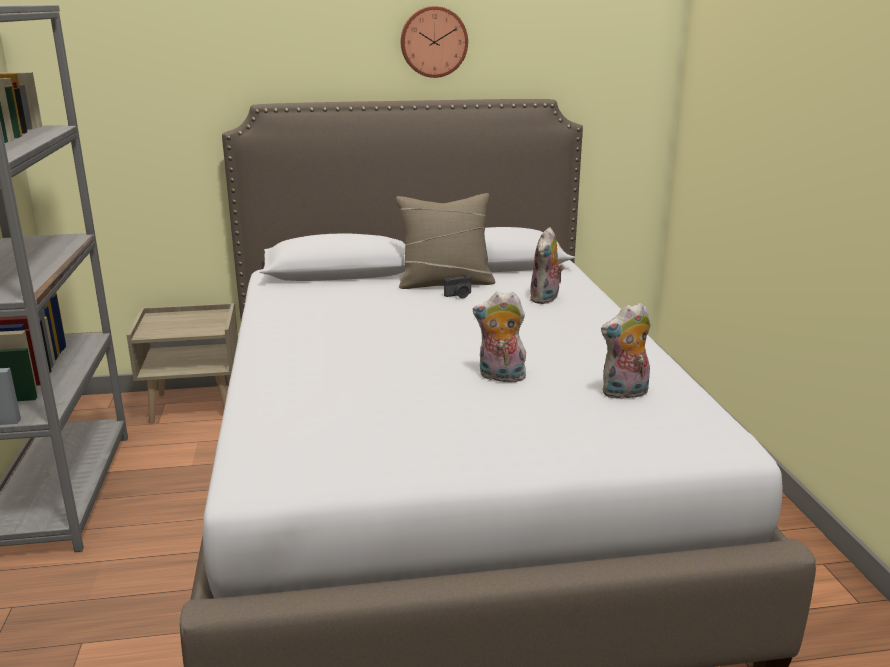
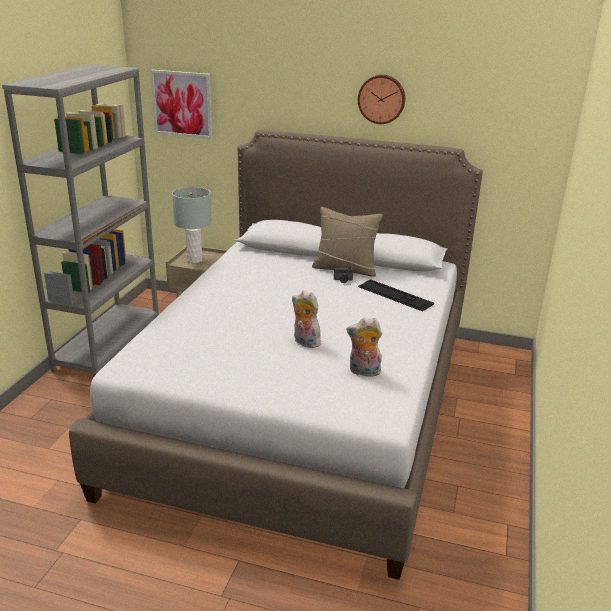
camera: 25 degrees right, 5 degrees up
plush toy [530,227,564,304] -> keyboard [358,279,434,311]
none -> picture [150,70,213,139]
none -> grey table lamp [172,187,212,263]

